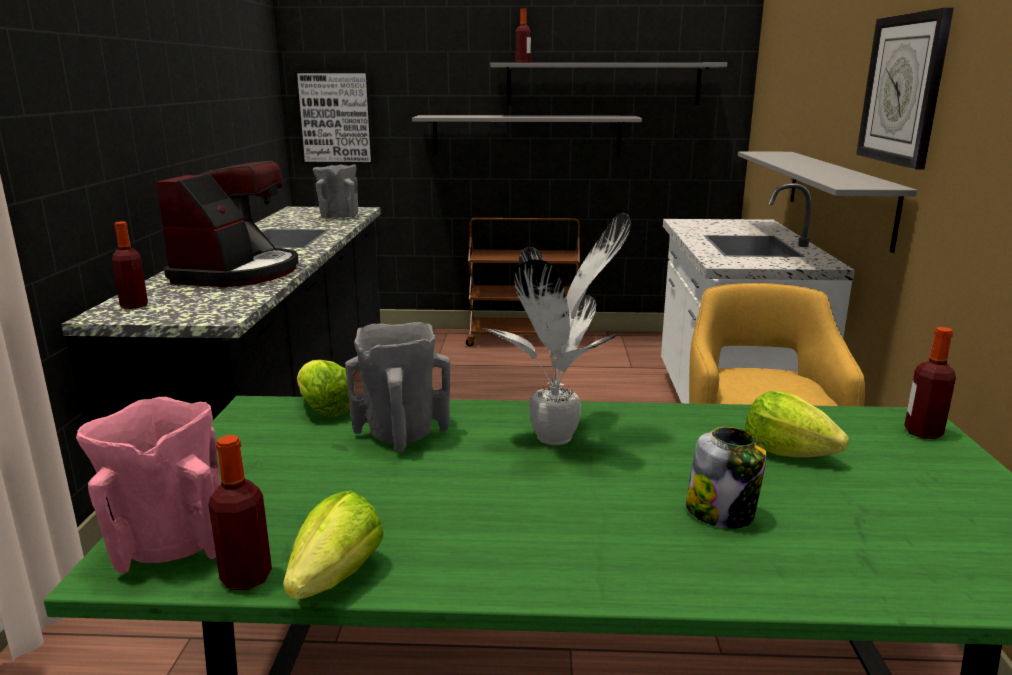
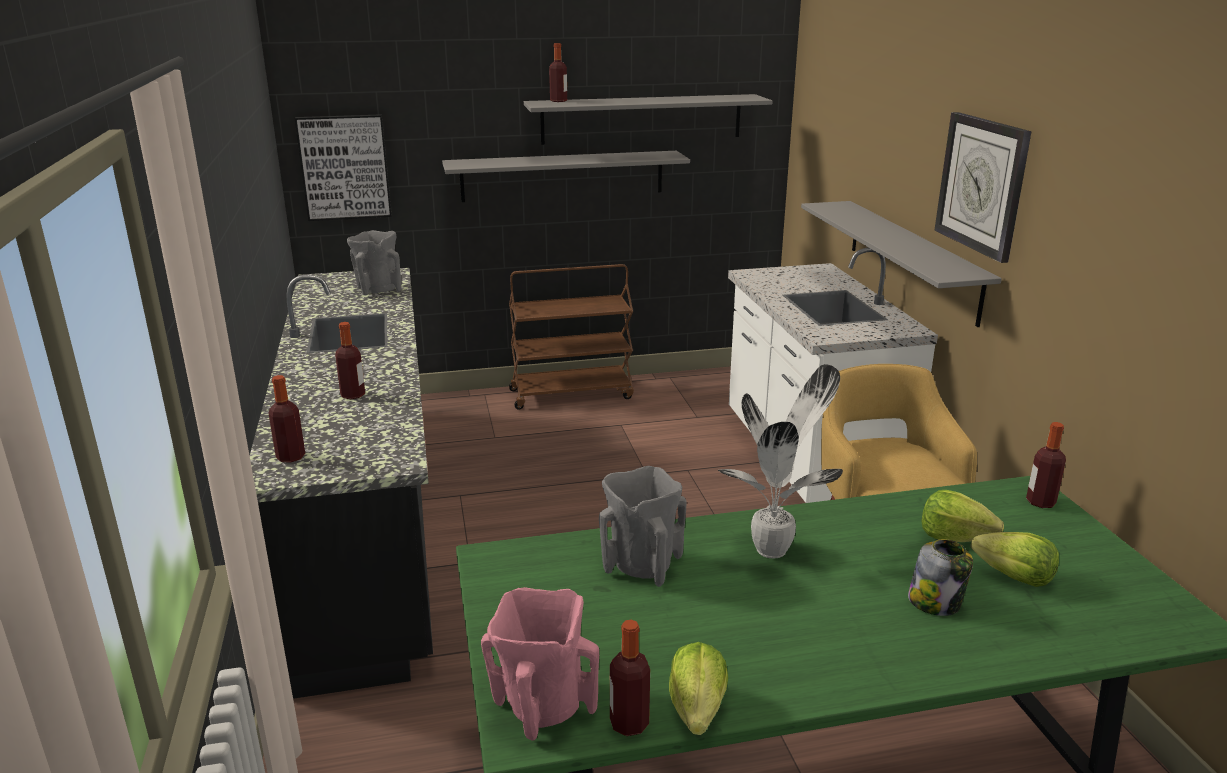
camera: 15 degrees left, 5 degrees up
coffee machine [156,161,299,287] -> bottle [335,322,365,399]
lettuce [297,360,356,417] -> lettuce moved to [970,532,1059,587]

